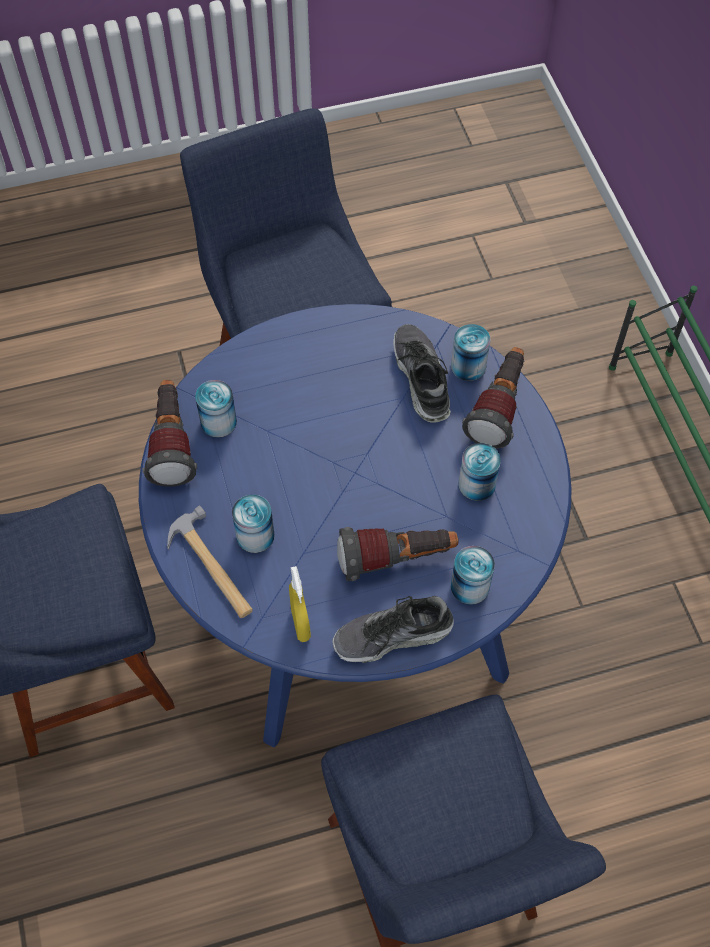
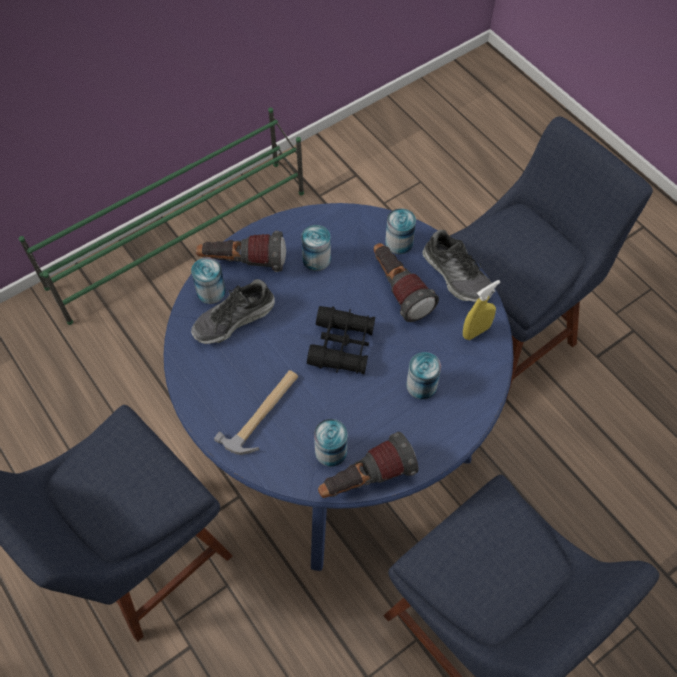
camera: 110 degrees left, 0 degrees up
hammer [167,506,253,618] -> hammer moved to [214,370,298,455]
none -> black binoculars [307,306,375,374]

